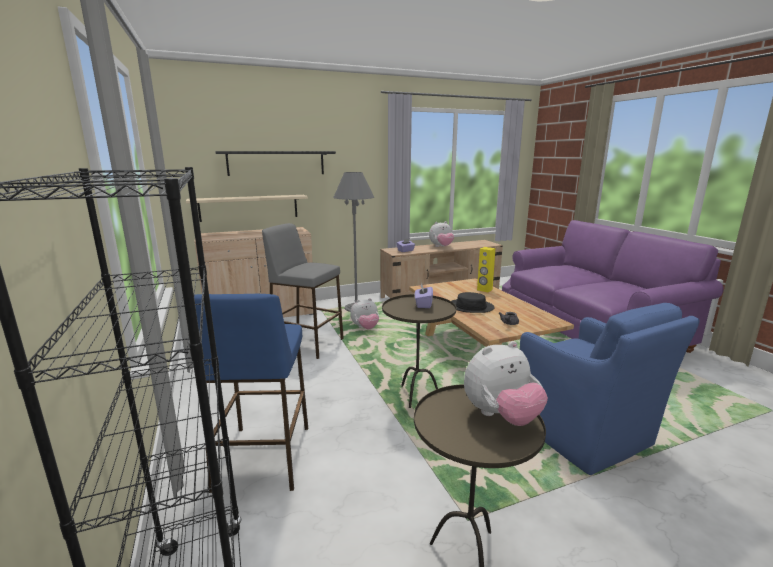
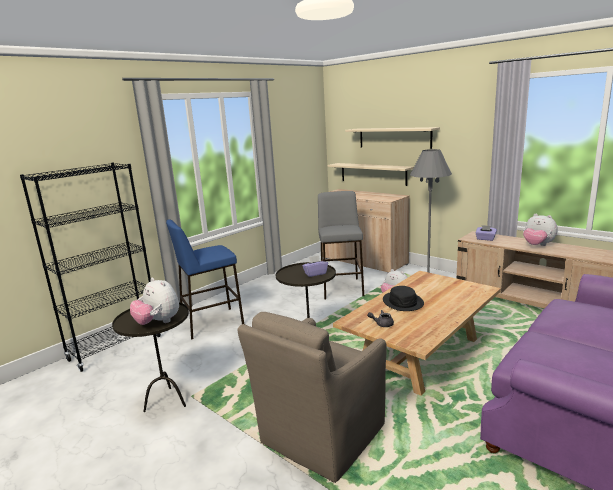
camera: 65 degrees right, 0 degrees up
black shelf [215,151,336,176] -> beige shelf [345,127,440,149]
yellow speaker [477,247,495,292] -> none
blue armchair [520,303,700,475] -> brown armchair [238,312,387,483]

